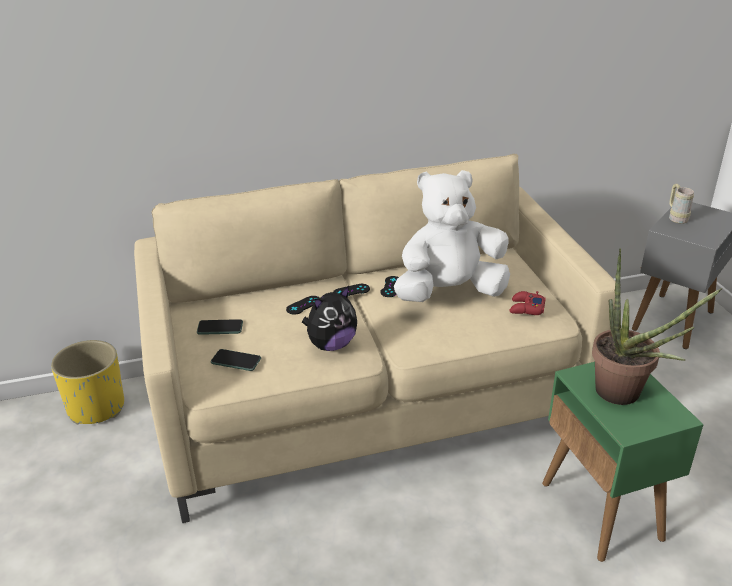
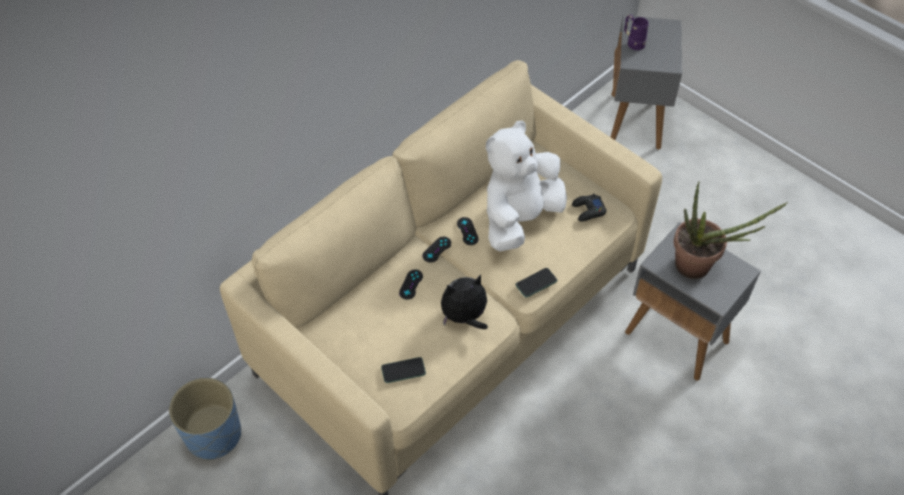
camera: 30 degrees left, 20 degrees up
yellow planter [51,340,124,424] -> blue planter [169,378,241,460]
phone [197,319,243,335] -> phone moved to [515,268,557,298]
plush toy [302,285,357,351] -> plush toy turned 135 degrees counterclockwise [441,275,488,329]
red game controller [509,291,546,315] -> black game controller [572,193,607,222]
green side table [542,362,703,562] -> grey side table [625,222,761,381]
beige mug [669,184,694,224] -> purple mug [624,15,649,50]

